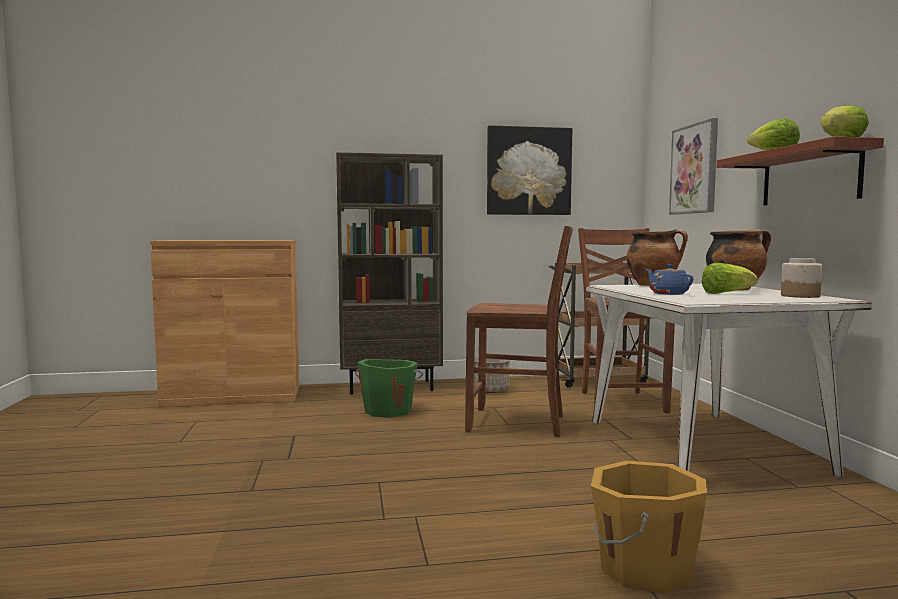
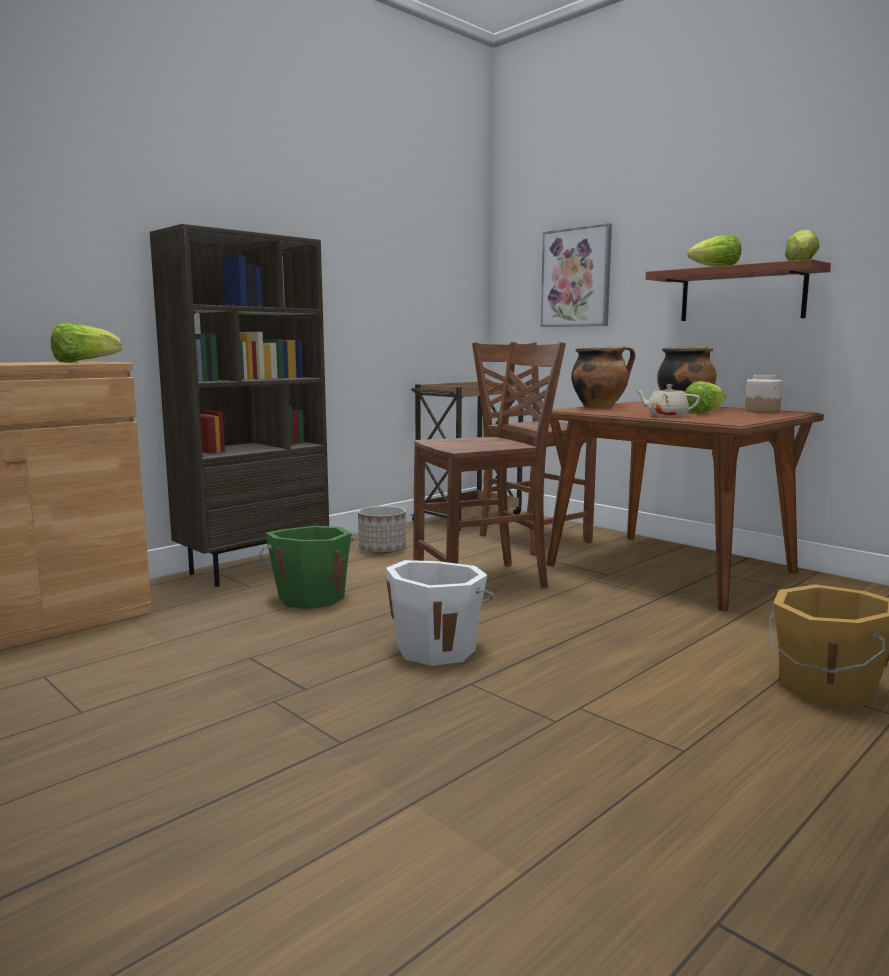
camera: 35 degrees left, 5 degrees up
picture [487,125,572,215] -> none
white dining table [586,284,872,477] -> brown dining table [539,402,824,611]
blue teapot [646,264,694,295] -> beige teapot [635,384,700,417]
none -> lettuce [51,323,122,363]
none -> white bucket [386,560,494,666]

